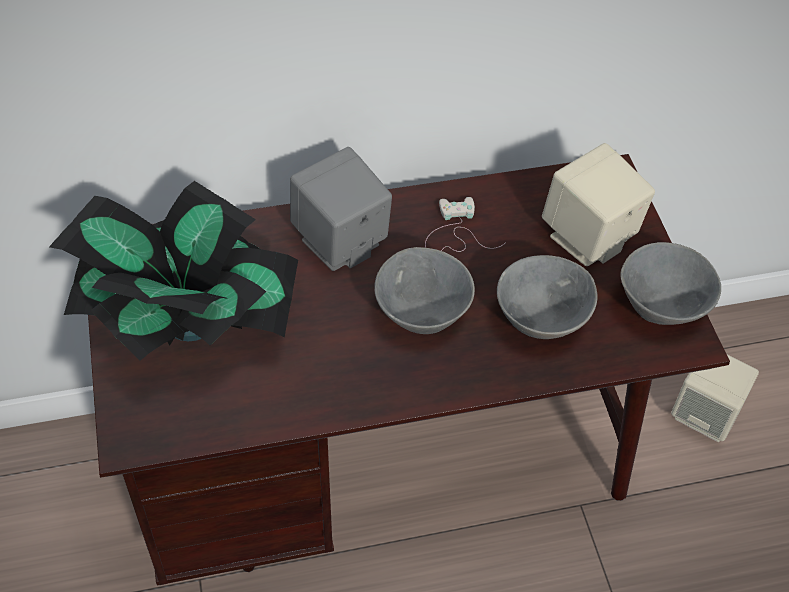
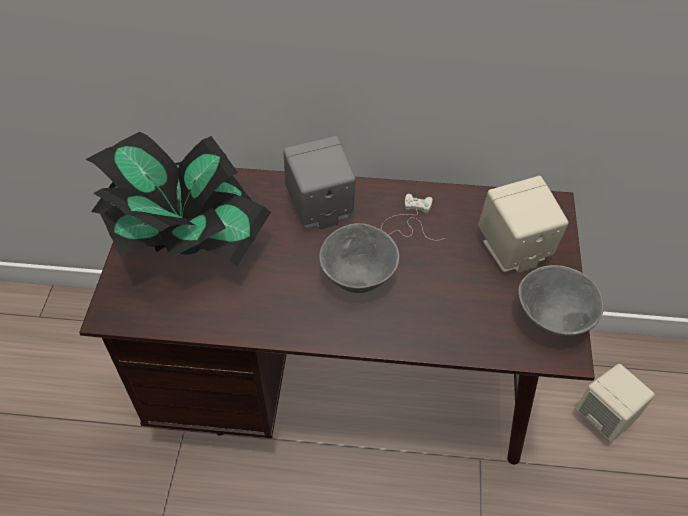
camera: 20 degrees right, 0 degrees up
grey bowl [497,255,598,339] -> none

